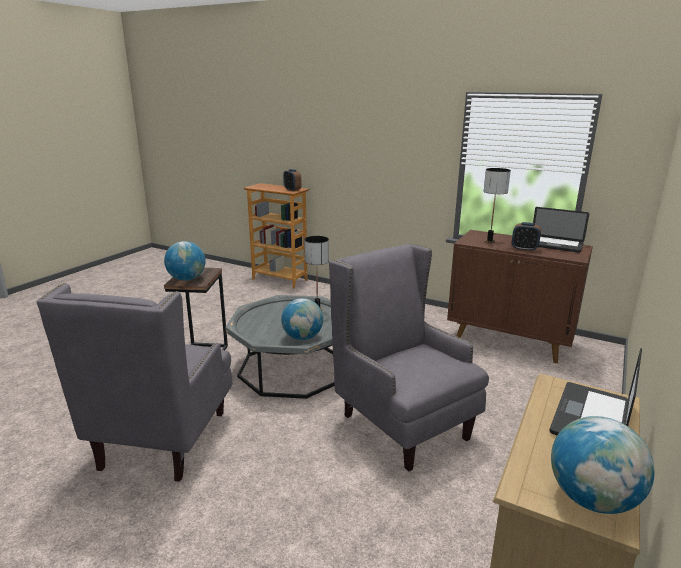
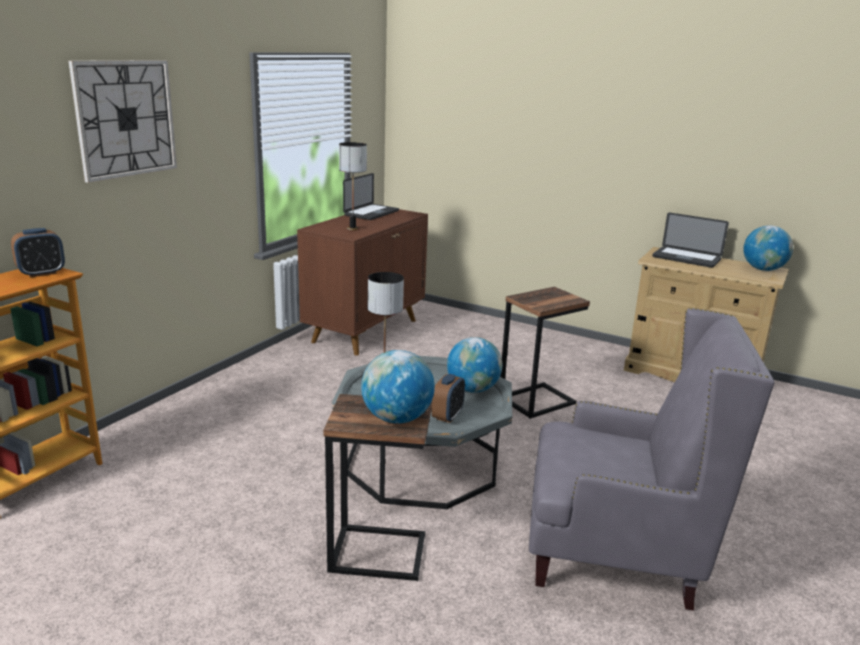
camera: 90 degrees left, 0 degrees up
grey armchair [329,243,489,471] -> side table [500,287,590,419]
alarm clock [512,222,541,252] -> alarm clock moved to [432,374,465,423]
none -> wall clock [68,60,177,183]

